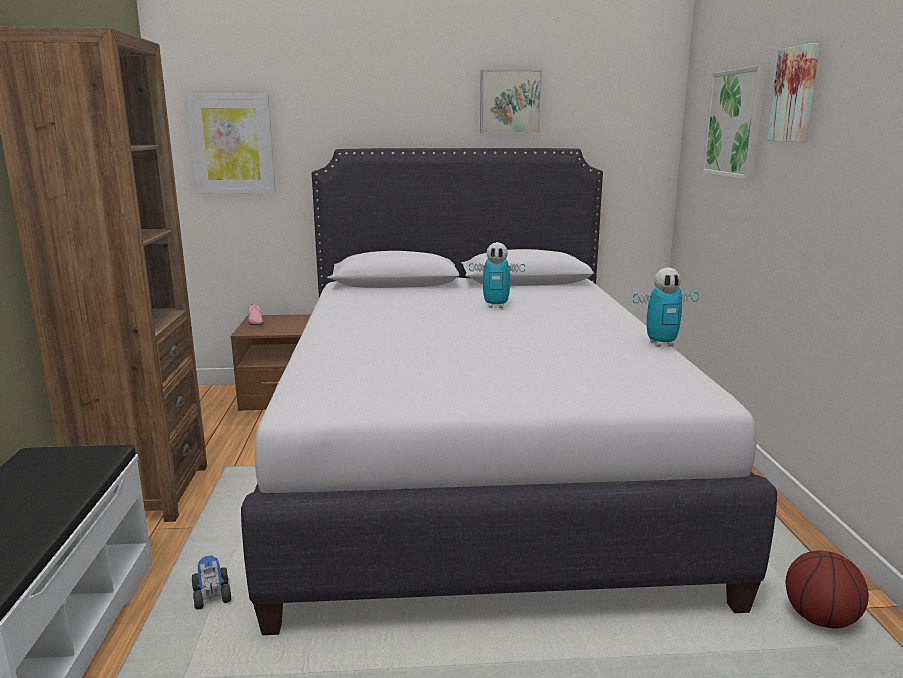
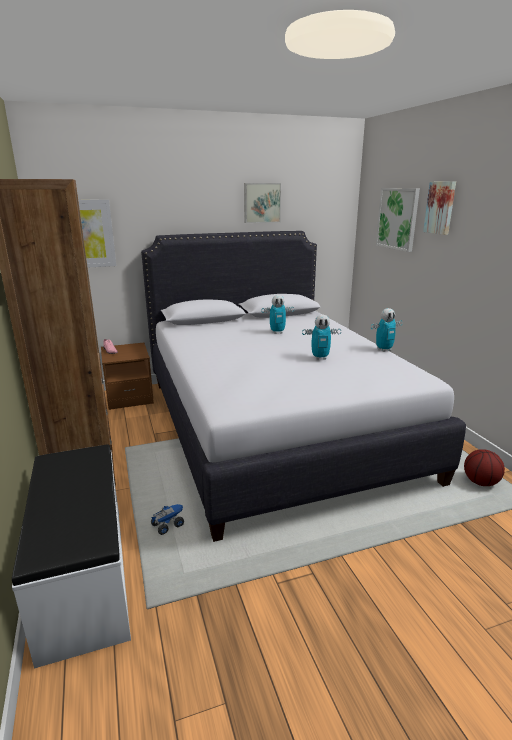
camera: 15 degrees left, 5 degrees up
toy truck [192,556,231,610] -> toy truck turned 90 degrees clockwise [151,504,184,535]
none -> toy robot [302,315,341,360]

